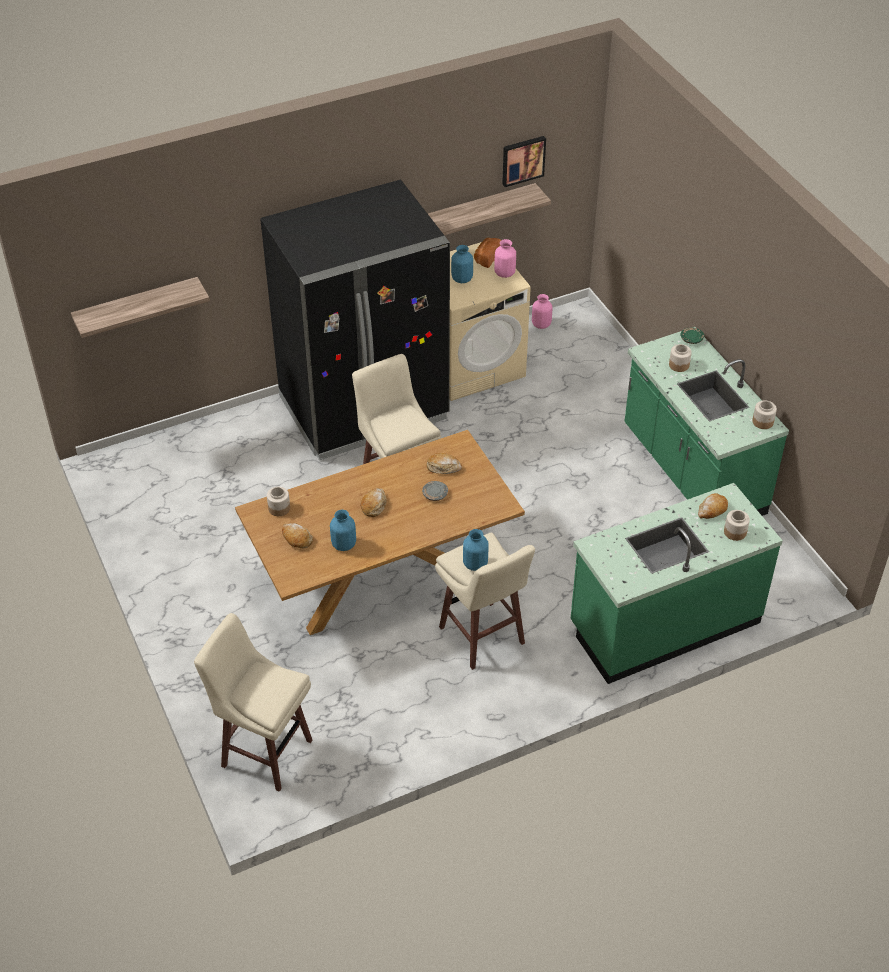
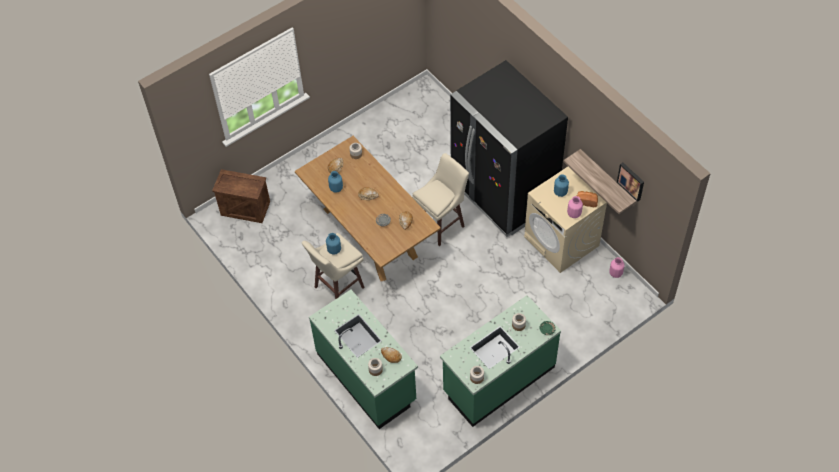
camera: 80 degrees right, 10 degrees up
shelf [71,277,210,338] -> none
beige stool [194,613,312,792] -> crate [212,169,270,223]

